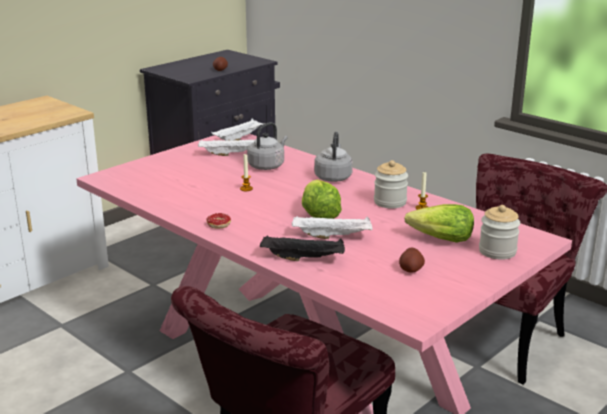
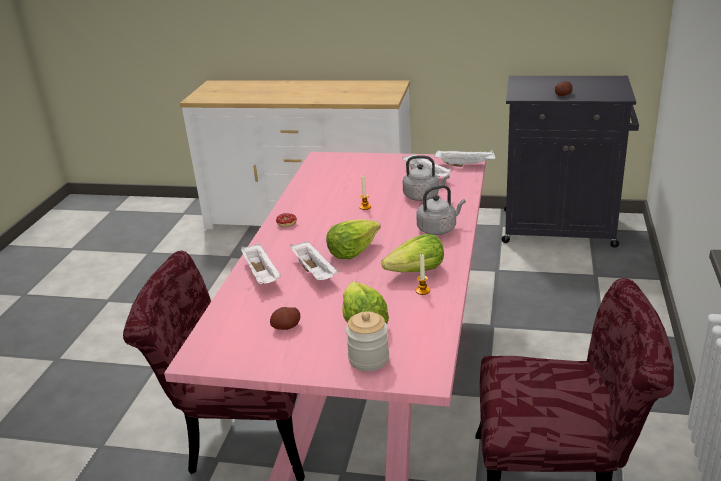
camera: 60 degrees right, 5 degrees up
black tray [260,236,345,261] -> white tray [241,244,281,284]
jar [374,160,408,208] -> lettuce [381,234,444,272]

